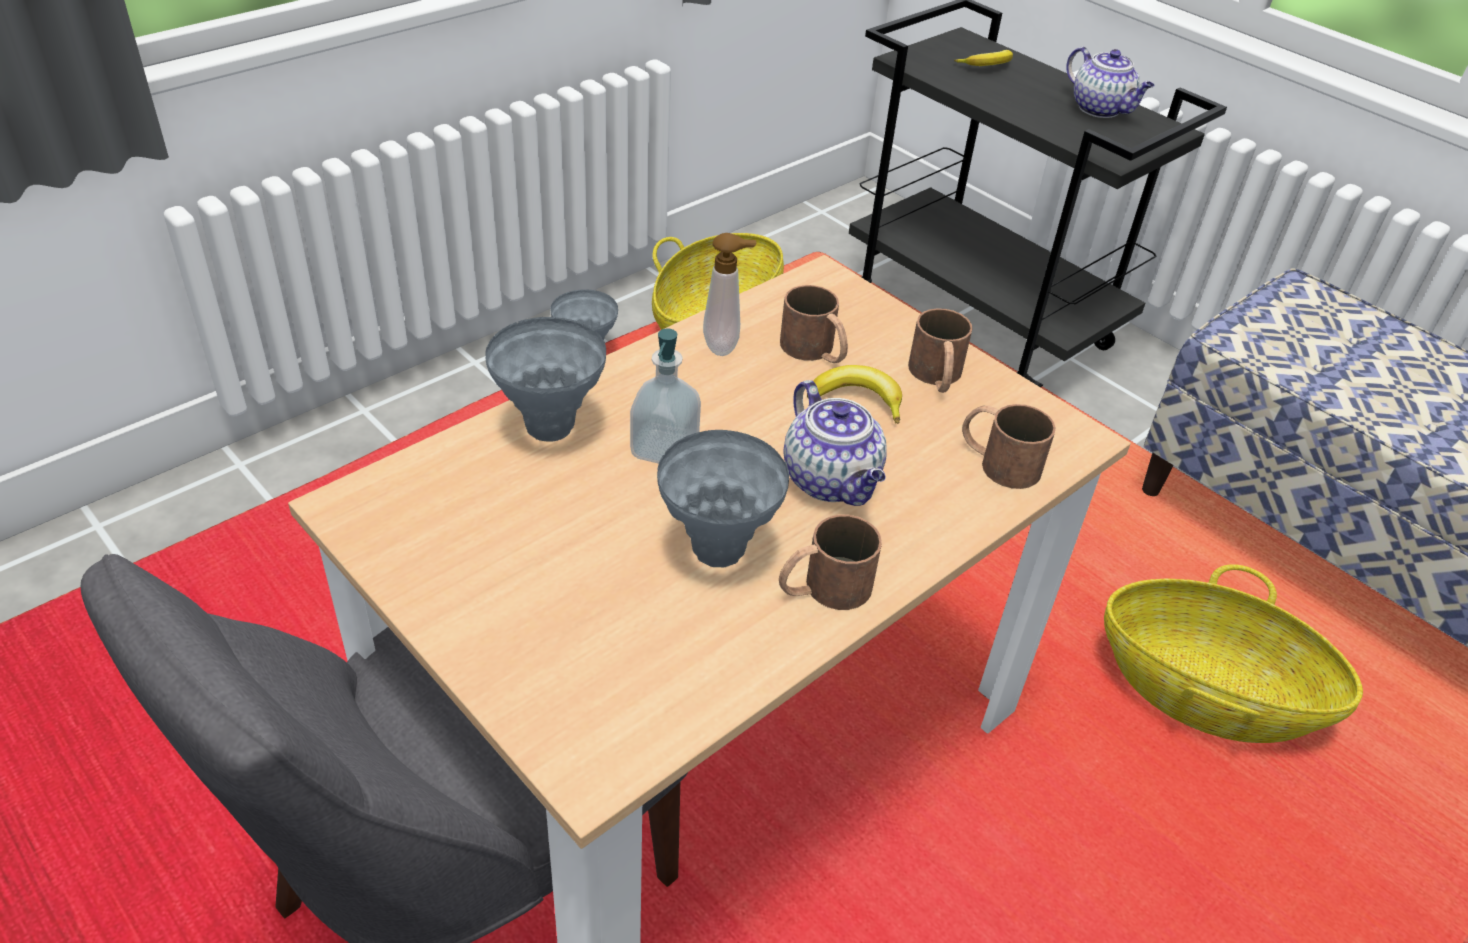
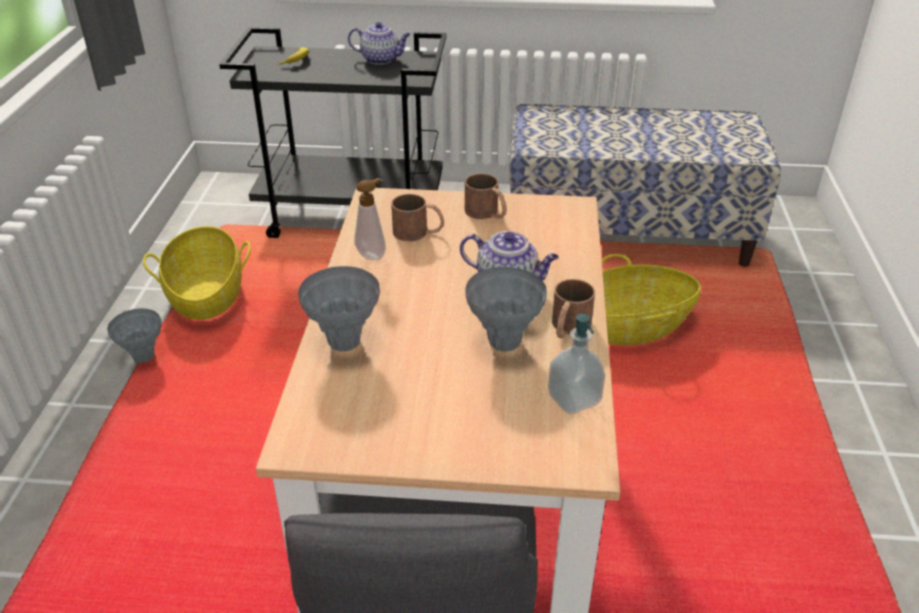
camera: 40 degrees left, 5 degrees down
soap dispenser [630,328,701,464] -> soap dispenser moved to [548,313,605,414]
banana [807,365,902,424] -> none
brown mug [962,404,1056,489] -> none

